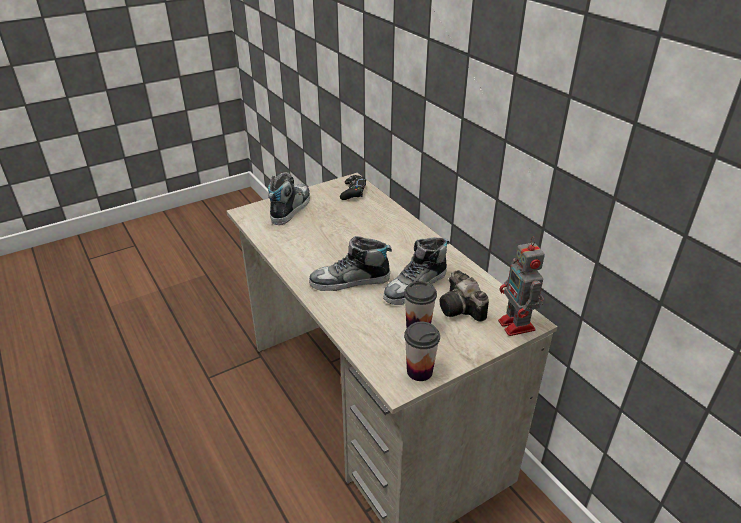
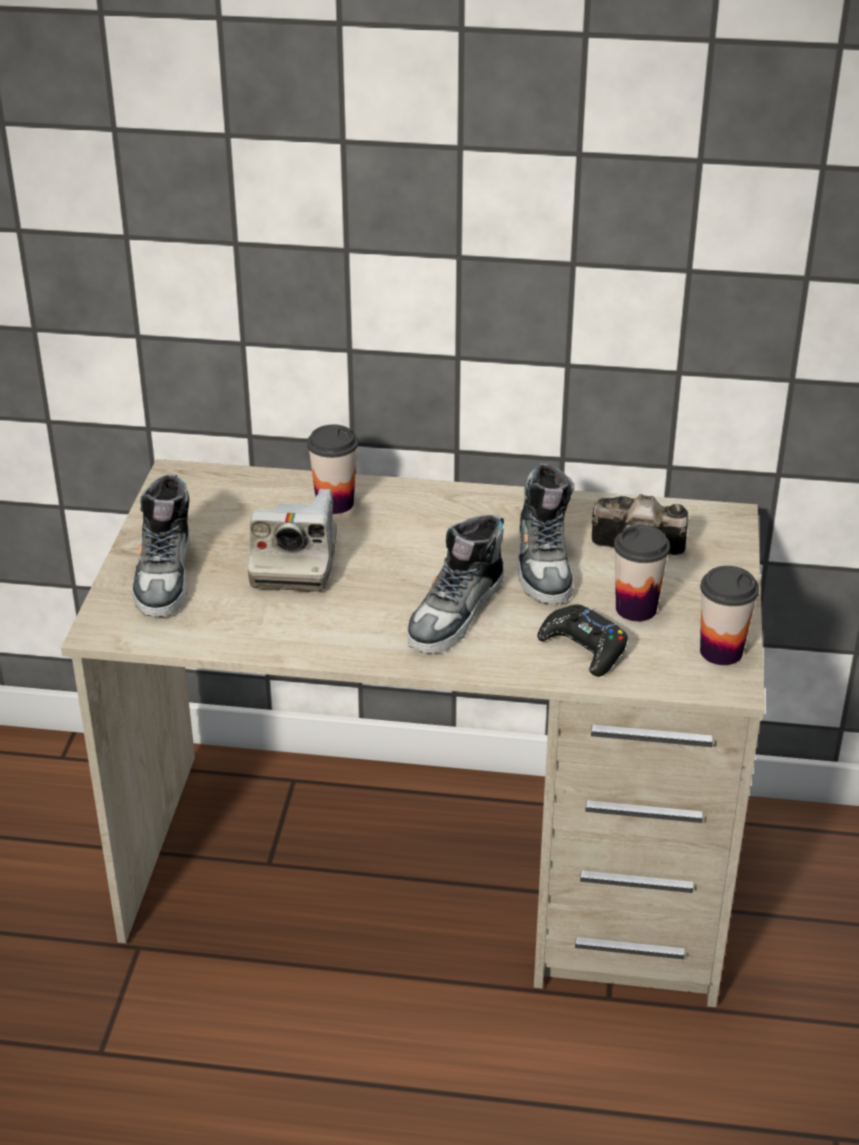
camera: 50 degrees left, 0 degrees up
shoe [268,172,310,225] -> shoe turned 150 degrees counterclockwise [132,474,190,617]
black game controller [340,175,366,200] -> black game controller moved to [538,604,628,677]
toy robot [498,237,545,336] -> none
none -> camera [248,489,337,592]
none -> cup [307,425,358,514]

